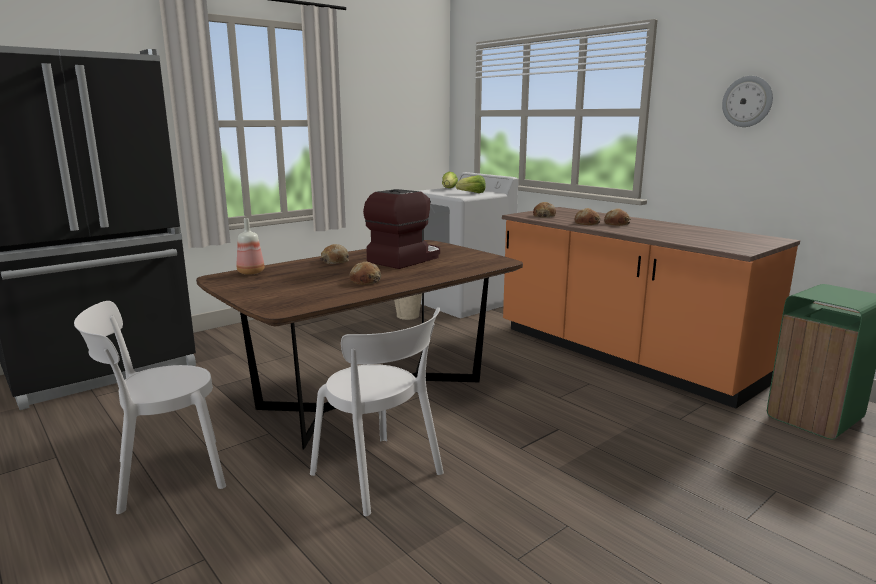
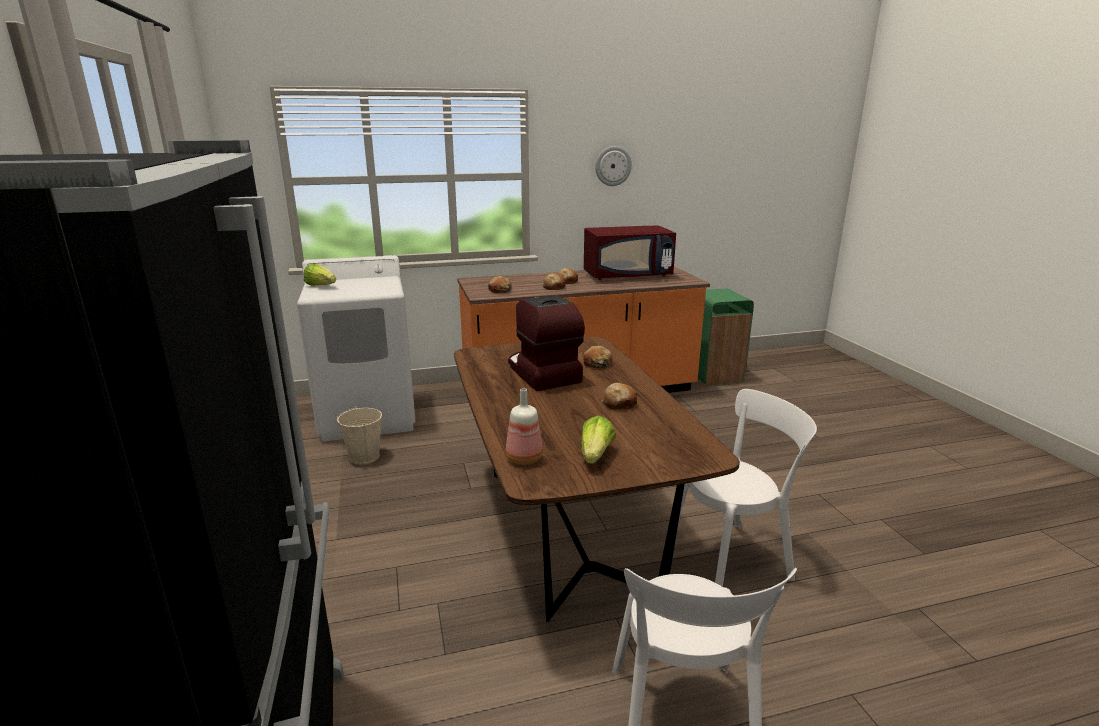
camera: 65 degrees left, 5 degrees up
bread [320,244,349,264] -> bread moved to [584,346,612,368]
lettuce [456,175,486,193] -> lettuce moved to [581,416,616,464]
none -> red microwave [584,225,676,280]

